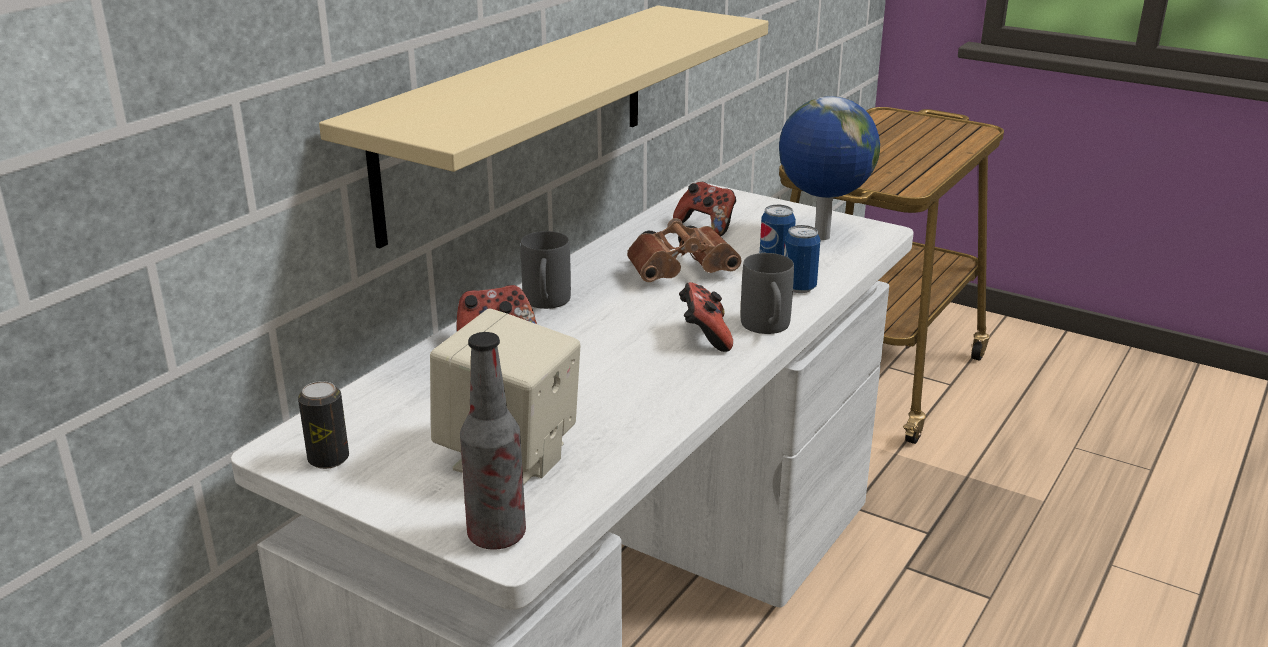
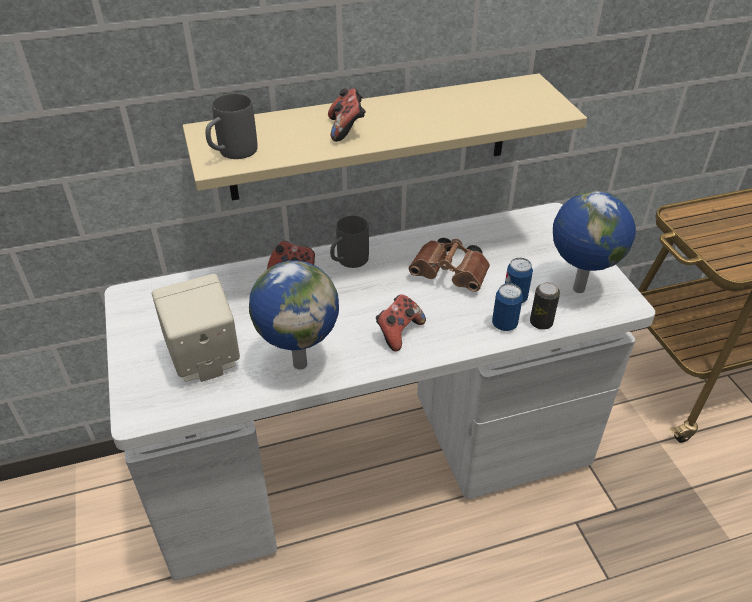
camera: 40 degrees right, 15 degrees up
can [298,381,349,469] -> can moved to [530,282,560,330]
bottle [460,332,526,550] -> none
game controller [673,182,736,236] -> game controller moved to [328,88,366,142]
grey mug [741,253,794,334] -> grey mug moved to [205,94,258,159]
none -> globe [249,260,339,370]

